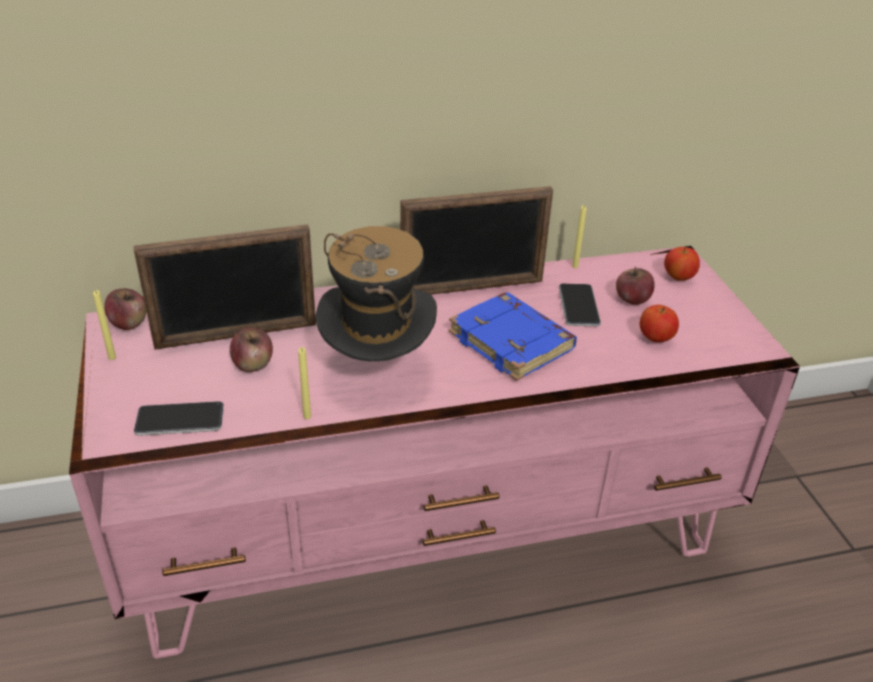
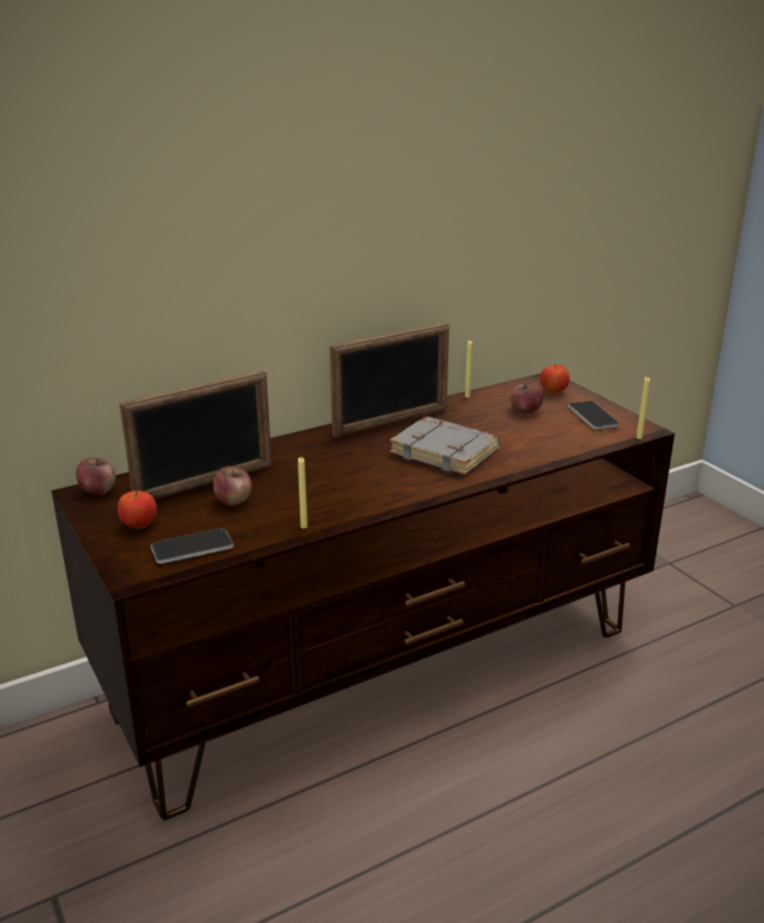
camera: 15 degrees left, 10 degrees down
pink tv stand [69,246,800,659] -> brown tv stand [51,373,675,820]
yellow candle [93,290,116,360] -> yellow candle moved to [636,377,650,439]
hat [316,226,437,361] -> none
blue book [449,292,577,381] -> grey book [390,416,500,475]
phone [559,284,601,326] -> phone moved to [568,401,620,430]
apple [640,305,679,342] -> apple moved to [118,490,157,529]

